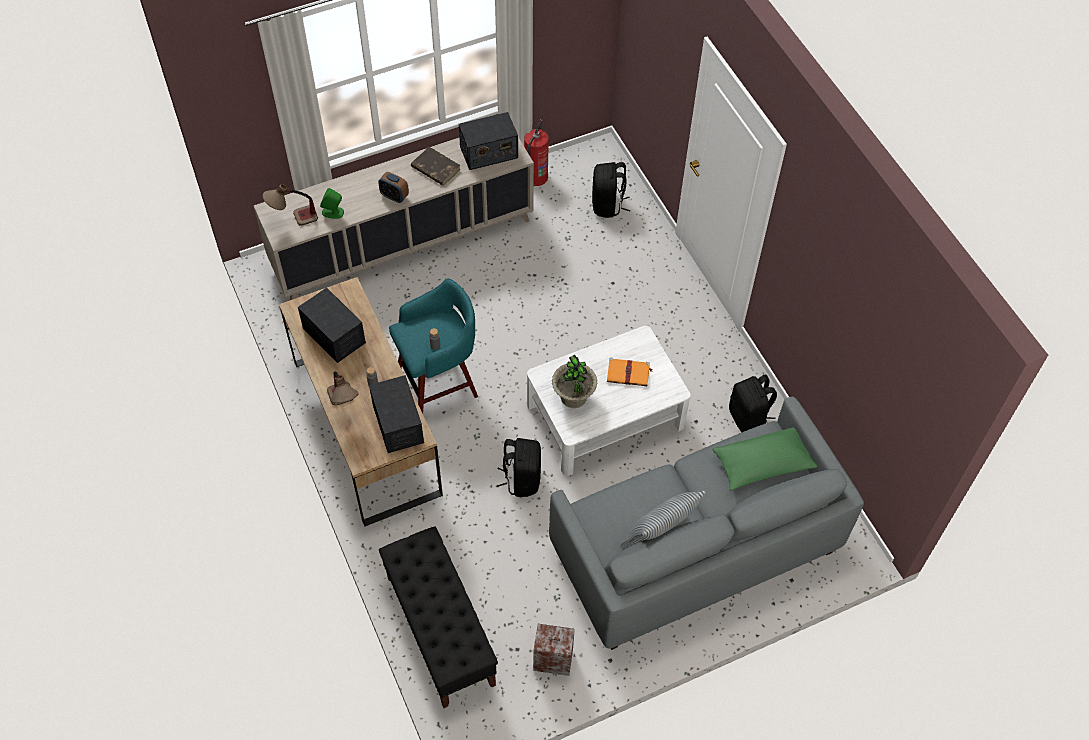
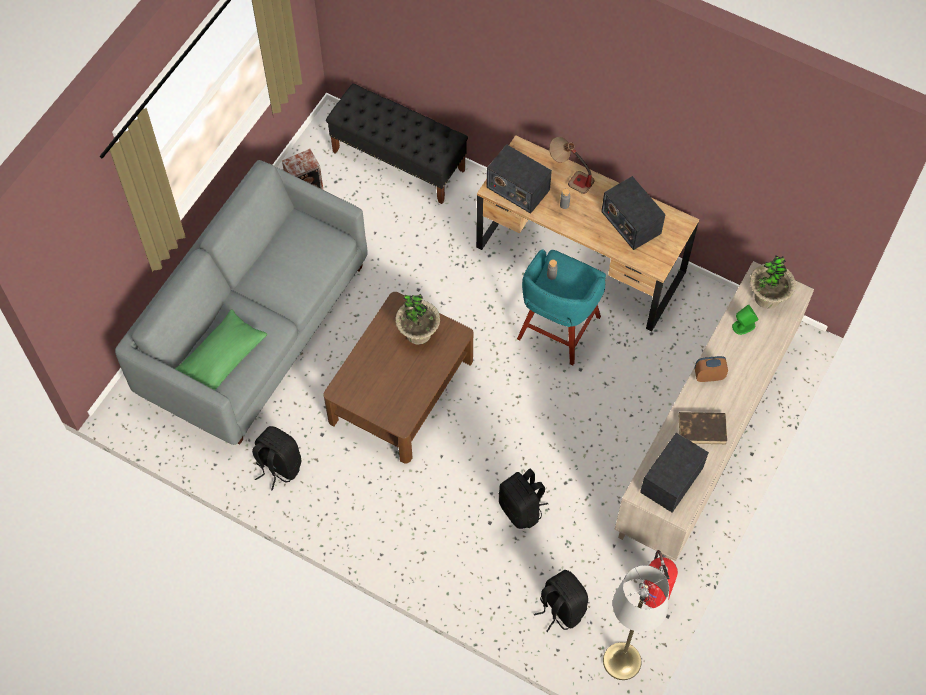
camera: 145 degrees right, 5 degrees up
table lamp [263,184,318,226] -> potted plant [750,255,796,309]
radio [298,288,366,363] -> radio turned 45 degrees clockwise [601,176,666,250]
black backpack [496,438,541,497] -> black backpack moved to [499,469,548,529]
white coffee table [527,326,691,476] -> brown coffee table [323,292,474,464]
orange book [607,358,653,386] -> none
pillow [621,490,706,546] -> none
none -> grey floor lamp [603,565,669,680]

